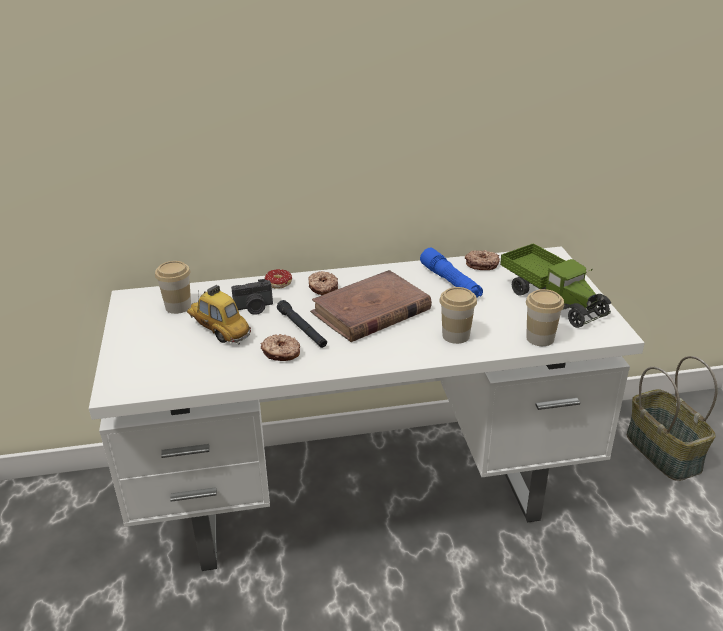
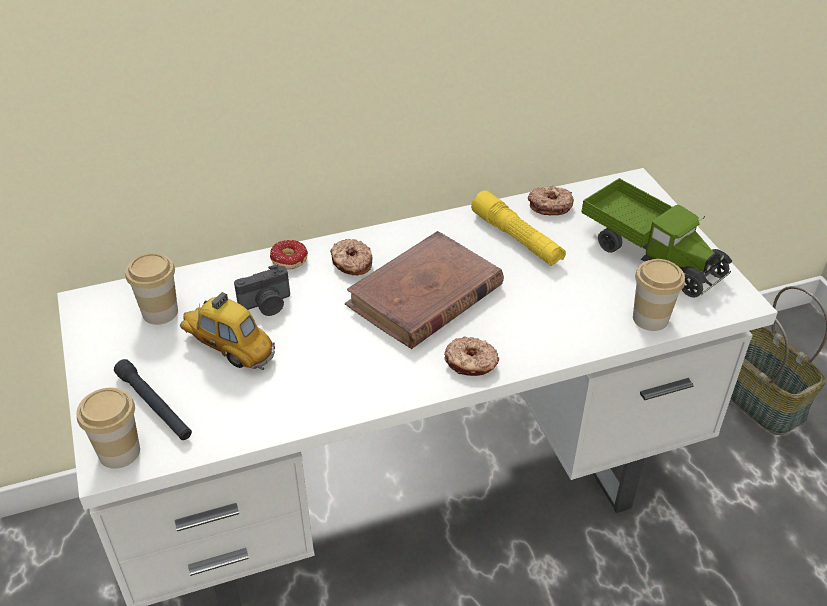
camera: 10 degrees left, 10 degrees up
donut [261,334,300,361] -> donut moved to [444,336,499,376]
black flashlight [277,300,327,348] -> black flashlight moved to [114,359,192,440]
blue flashlight [420,248,483,298] -> yellow flashlight [471,190,566,266]
cup [439,287,477,344] -> cup moved to [77,388,140,469]

